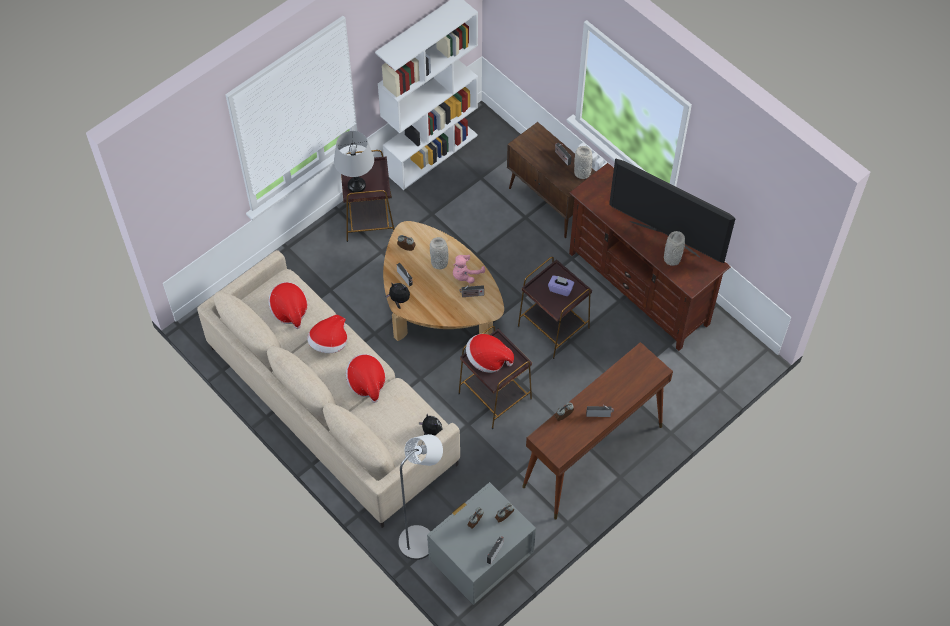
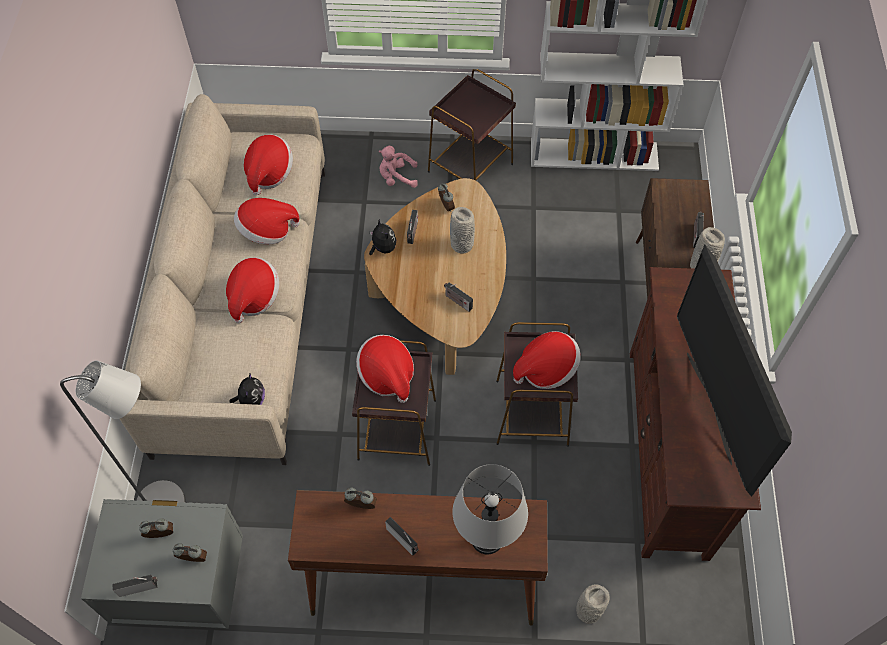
camera: 45 degrees right, 0 degrees up
grey table lamp [334,131,374,193] -> grey table lamp moved to [452,464,528,555]
pink plush toy [453,255,485,284] -> pink plush toy moved to [379,146,418,188]
purple tissue box [548,276,574,296] -> hat [513,331,580,389]
grey vase [664,231,685,266] -> grey vase moved to [576,584,610,624]

